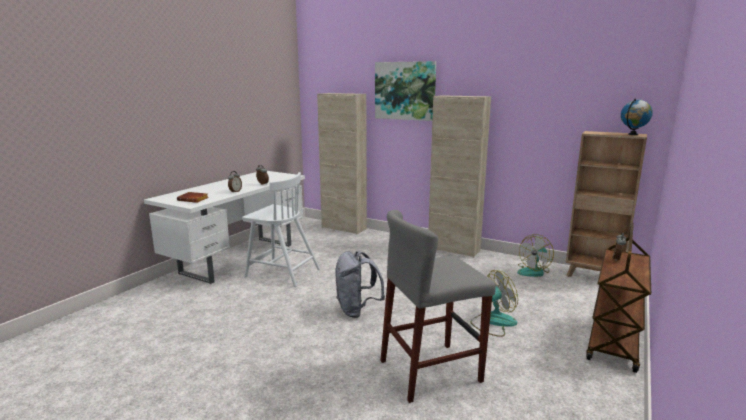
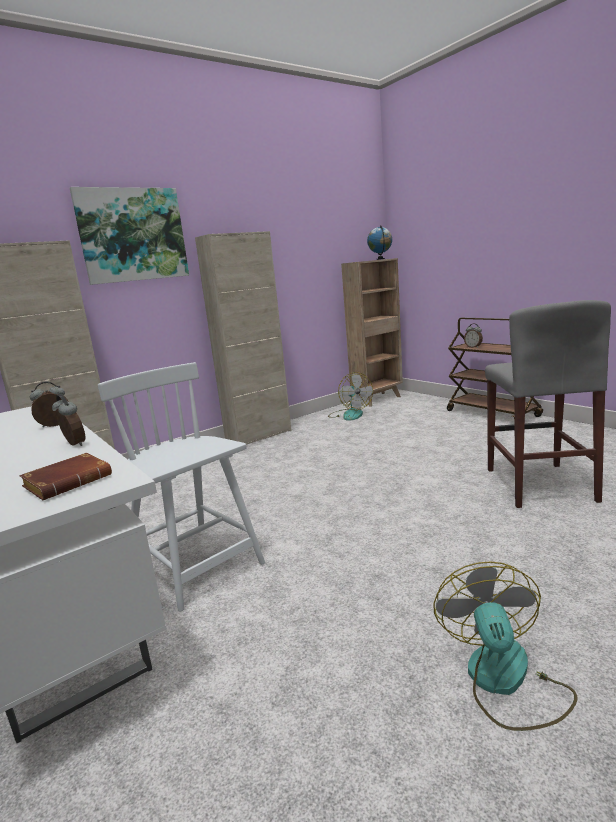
camera: 65 degrees left, 0 degrees up
white chair [242,172,320,287] -> white chair turned 90 degrees counterclockwise [98,362,265,611]
grey backpack [335,251,385,318] -> none
fan [470,270,518,337] -> fan moved to [433,561,577,731]

